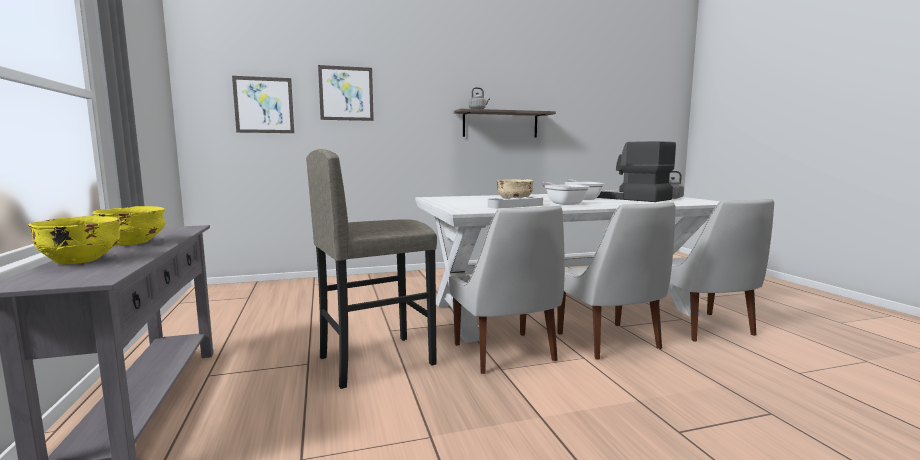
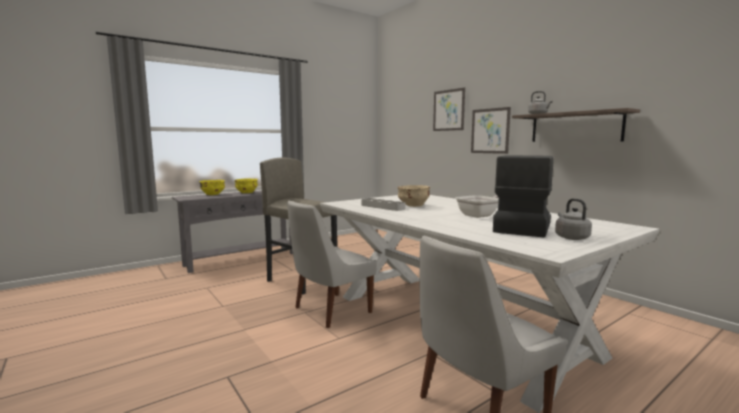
camera: 70 degrees right, 0 degrees up
picture [232,76,294,133] -> picture moved to [471,107,511,154]
frying pan [541,182,590,205] -> none
white chair [557,202,675,360] -> none

